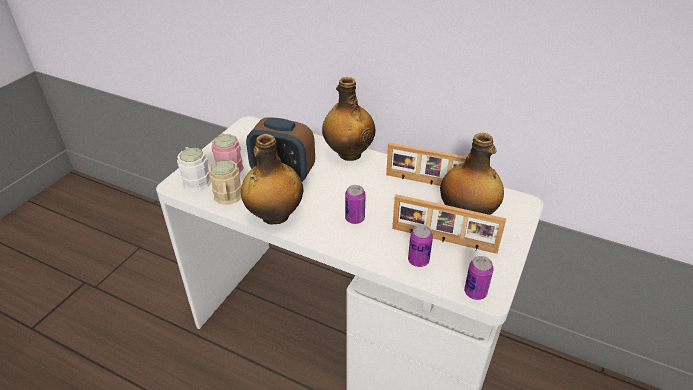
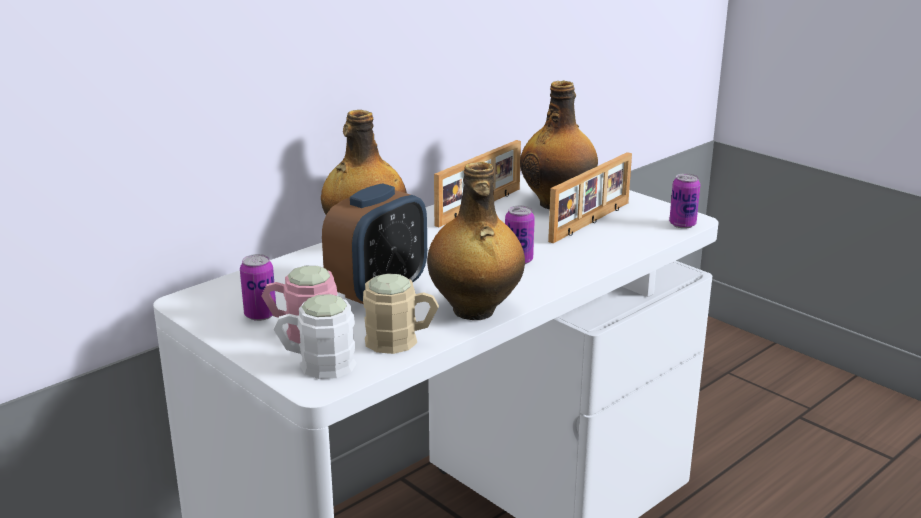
camera: 70 degrees left, 15 degrees down
can [408,225,433,267] -> can moved to [240,254,276,321]

